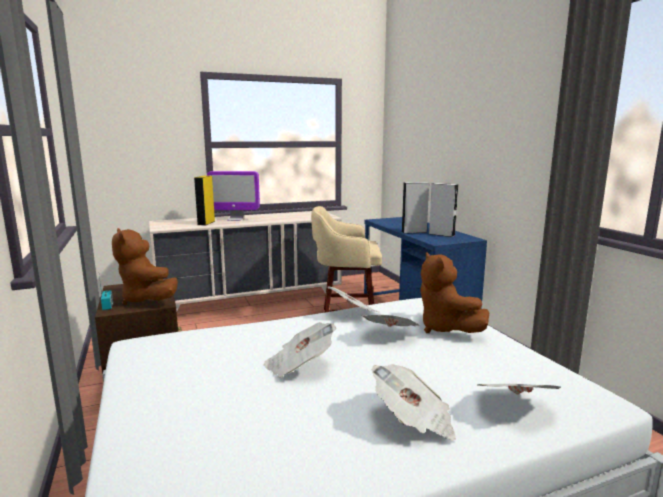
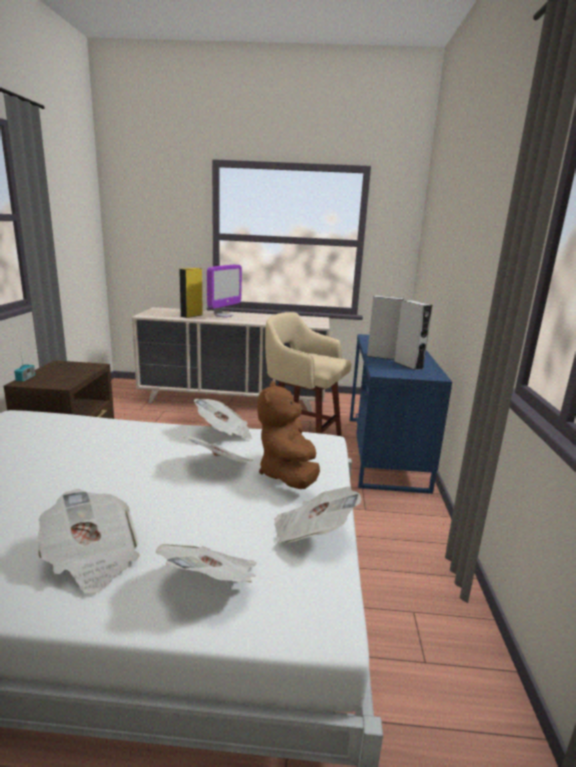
camera: 25 degrees right, 5 degrees up
brown plush toy [112,228,178,305] -> none
monitor [207,171,260,221] -> monitor turned 90 degrees counterclockwise [207,264,242,318]
newspaper [264,322,336,378] -> newspaper moved to [274,487,361,544]

